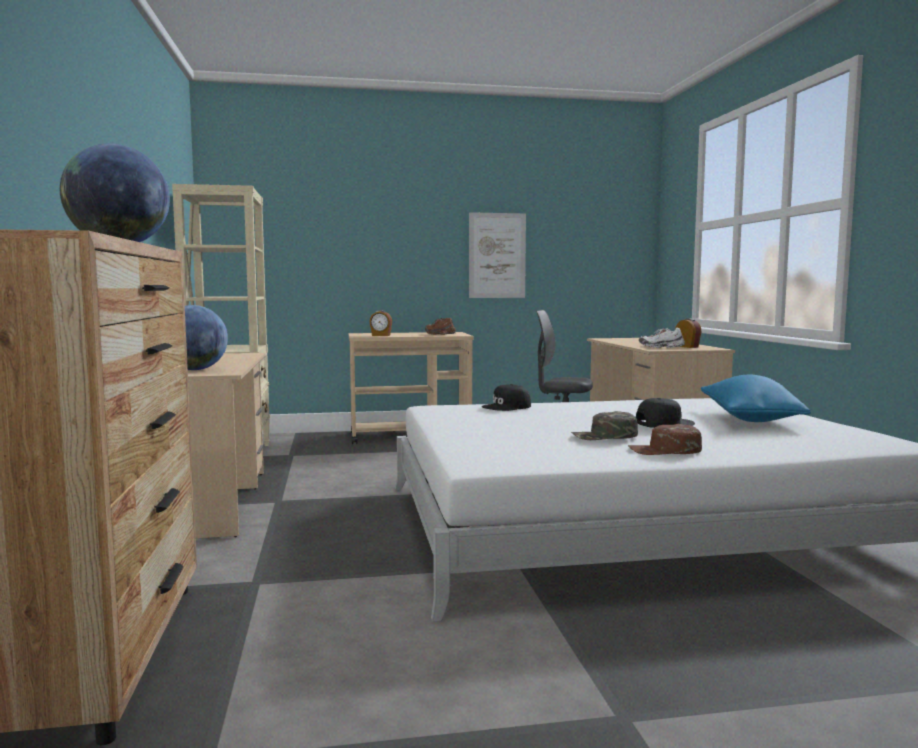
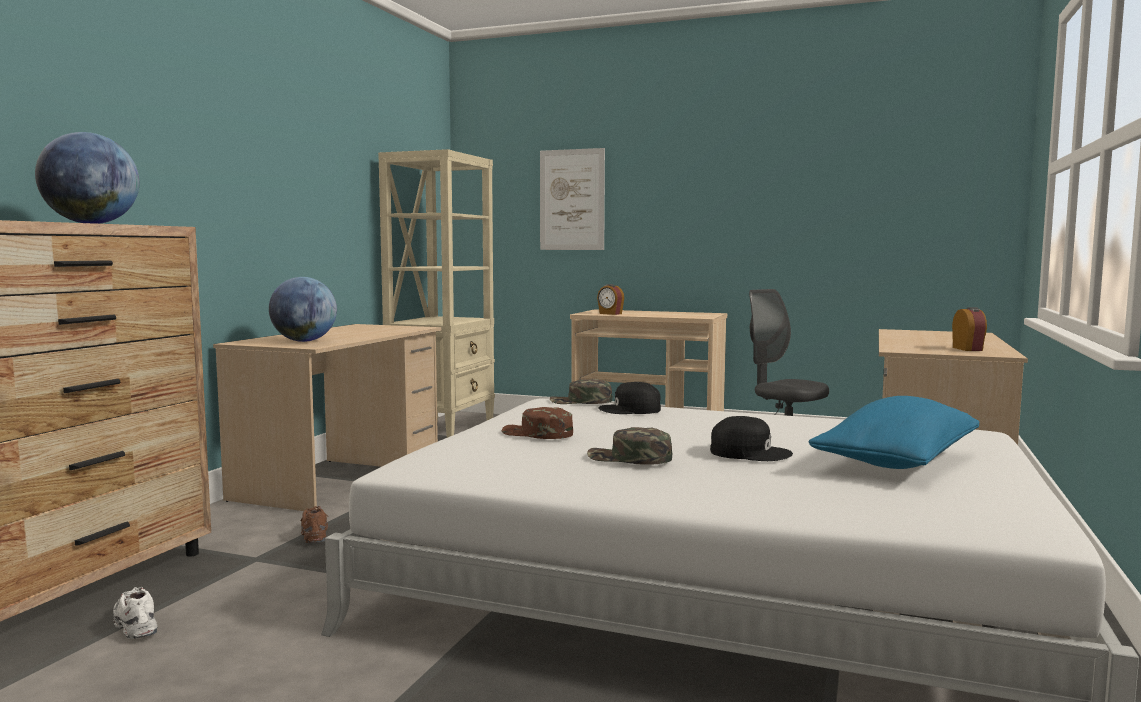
camera: 30 degrees right, 0 degrees up
brown shoe [425,318,456,335] -> brown shoe moved to [301,506,328,543]
picture [469,212,526,298] -> picture moved to [540,148,605,250]
brown cap [628,424,702,455] -> brown cap moved to [502,407,573,439]
white shoe [639,328,685,348] -> white shoe moved to [113,587,157,639]
none -> green cap [550,379,612,404]

